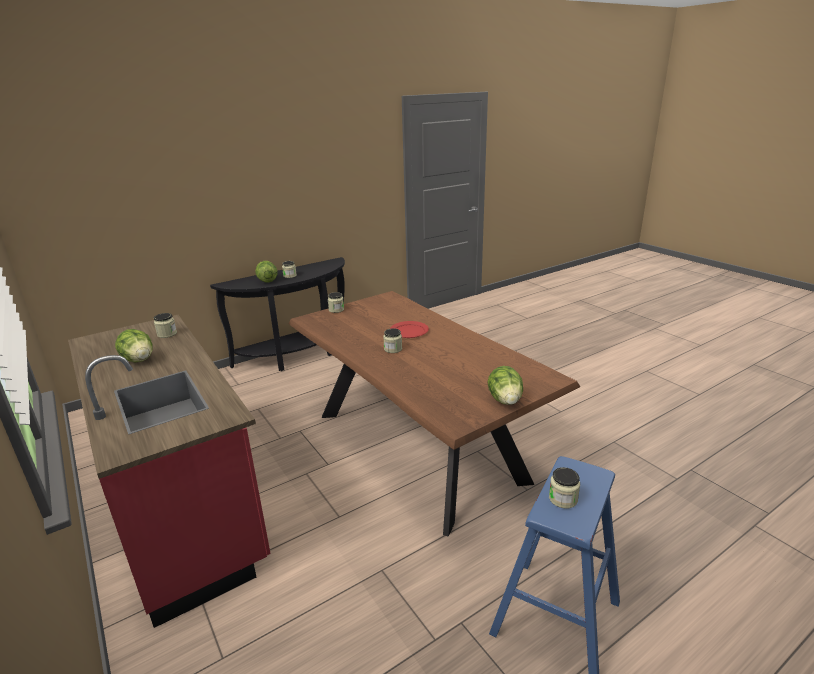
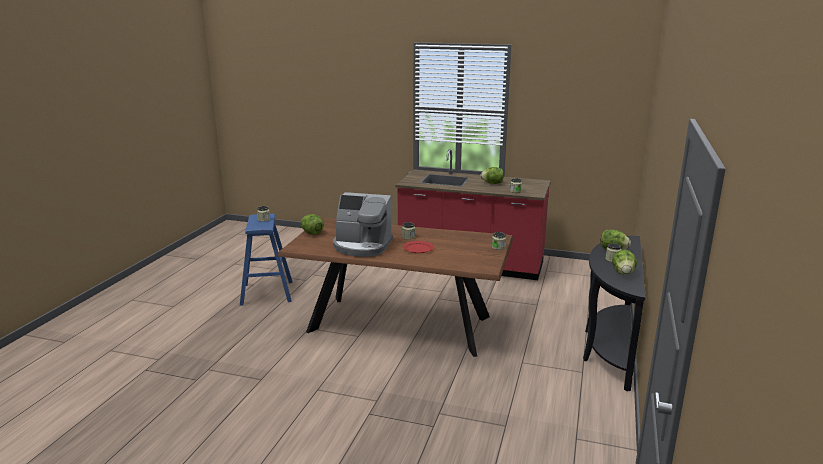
camera: 140 degrees right, 5 degrees down
none -> coffee machine [333,192,393,257]
none -> lettuce [612,250,637,275]

